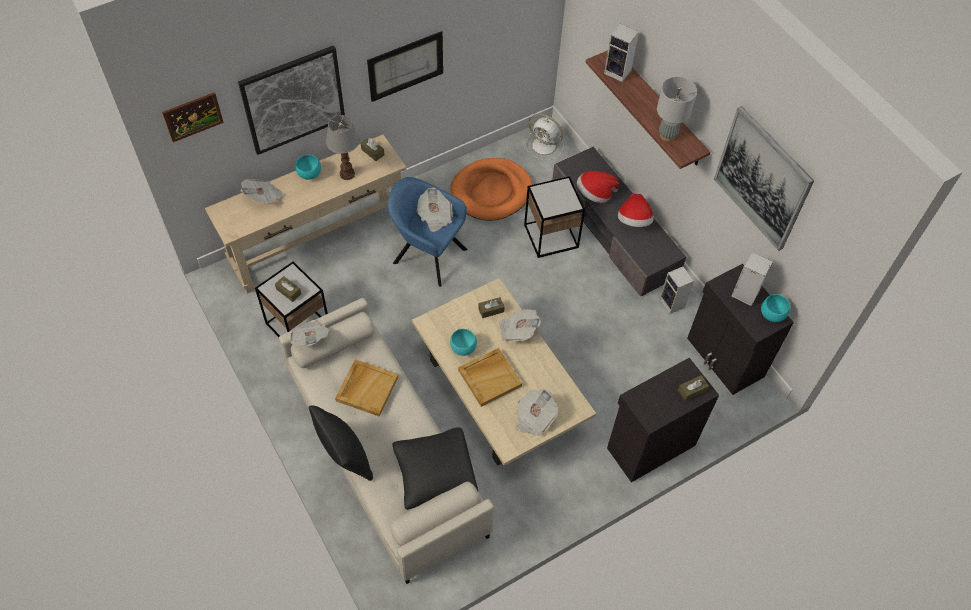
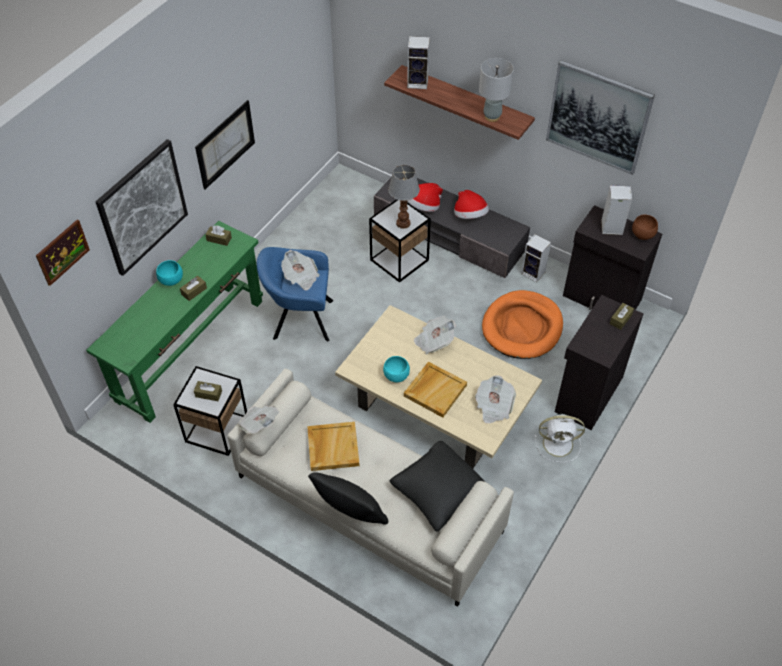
camera: 25 degrees left, 5 degrees down
beige console table [205,135,406,294] -> green console table [86,221,263,423]
newspaper [240,179,285,204] -> none
table lamp [326,115,359,180] -> table lamp moved to [388,165,420,229]
orange dog bed [450,158,533,220] -> orange dog bed moved to [482,290,563,359]
brown tissue box [478,297,504,318] -> brown tissue box moved to [180,276,207,301]
white fan [525,113,564,160] -> white fan moved to [535,414,585,463]
turquoise bowl [761,294,790,322] -> brown bowl [632,214,658,240]

